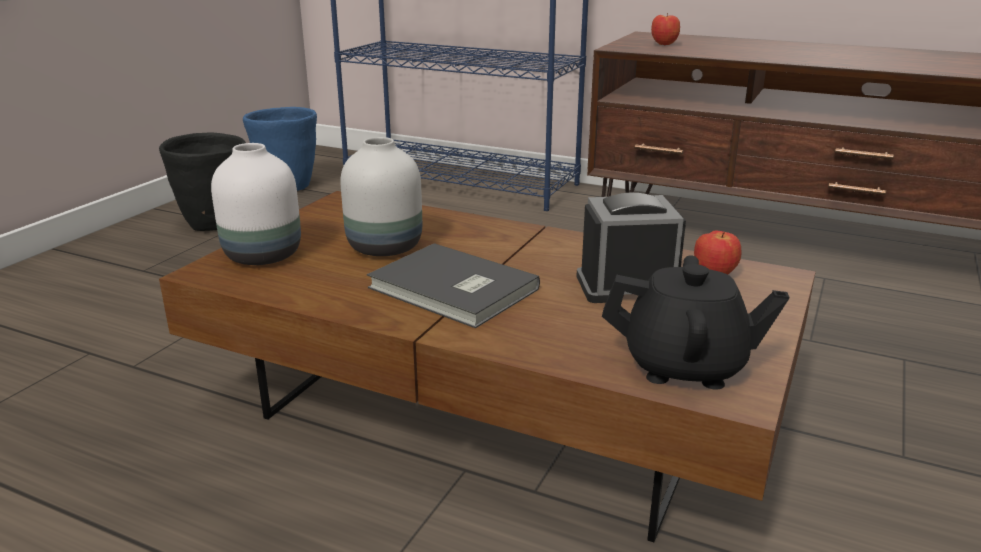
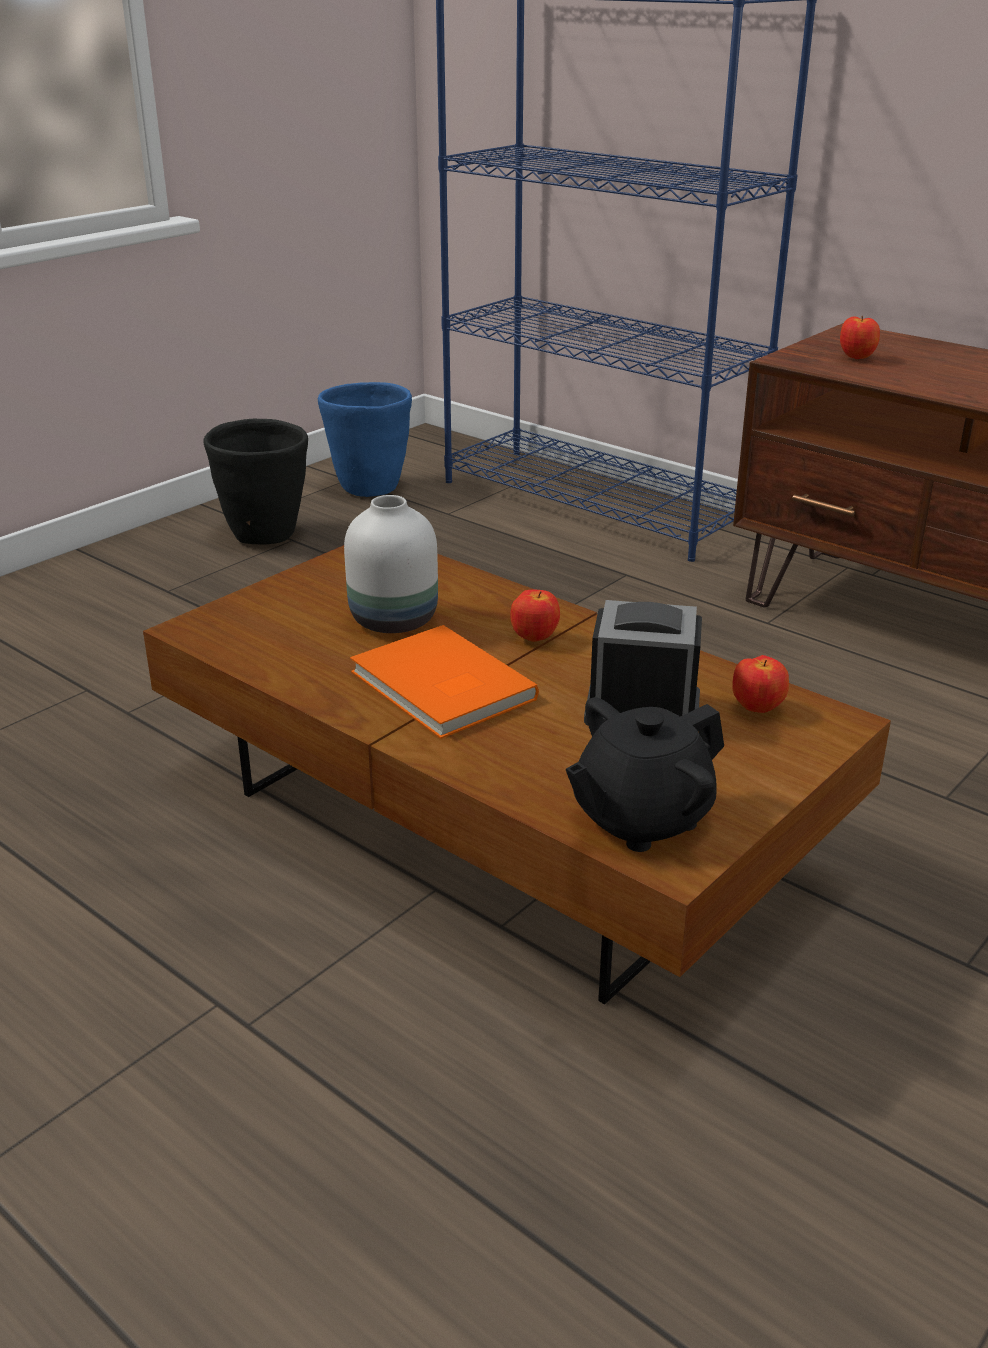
camera: 15 degrees right, 5 degrees up
white vase [211,143,301,265] -> none
grey book [367,243,540,328] -> orange book [350,625,539,739]
black teapot [602,256,789,390] -> black teapot turned 120 degrees clockwise [566,697,724,852]
none -> apple [510,590,560,642]

